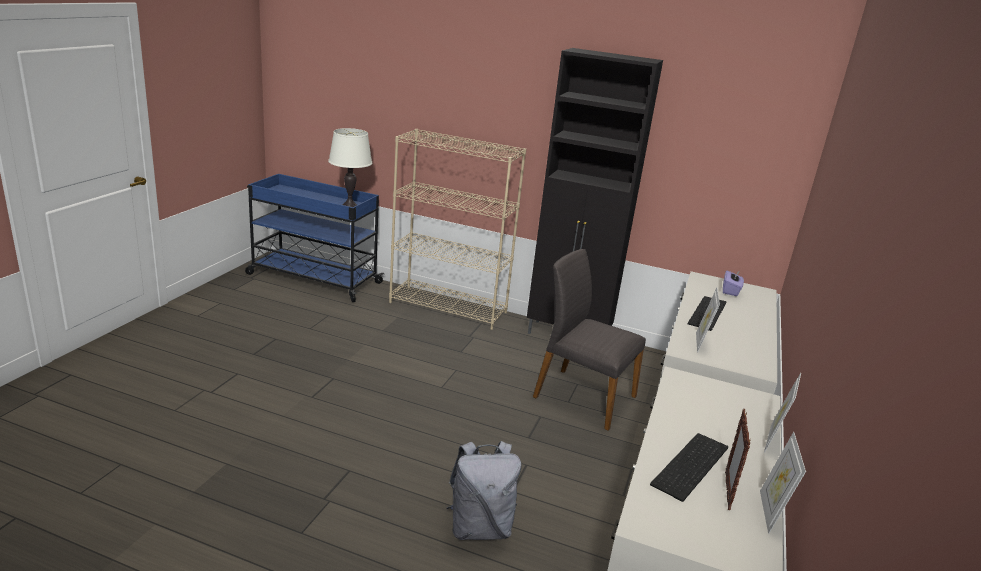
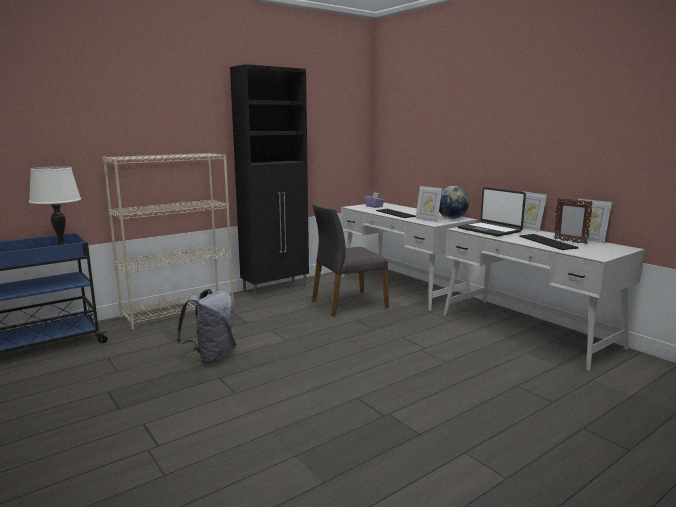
camera: 55 degrees left, 10 degrees down
grey backpack [447,441,521,540] -> grey backpack moved to [176,289,236,364]
none -> globe [439,186,469,219]
none -> laptop [457,187,526,237]

